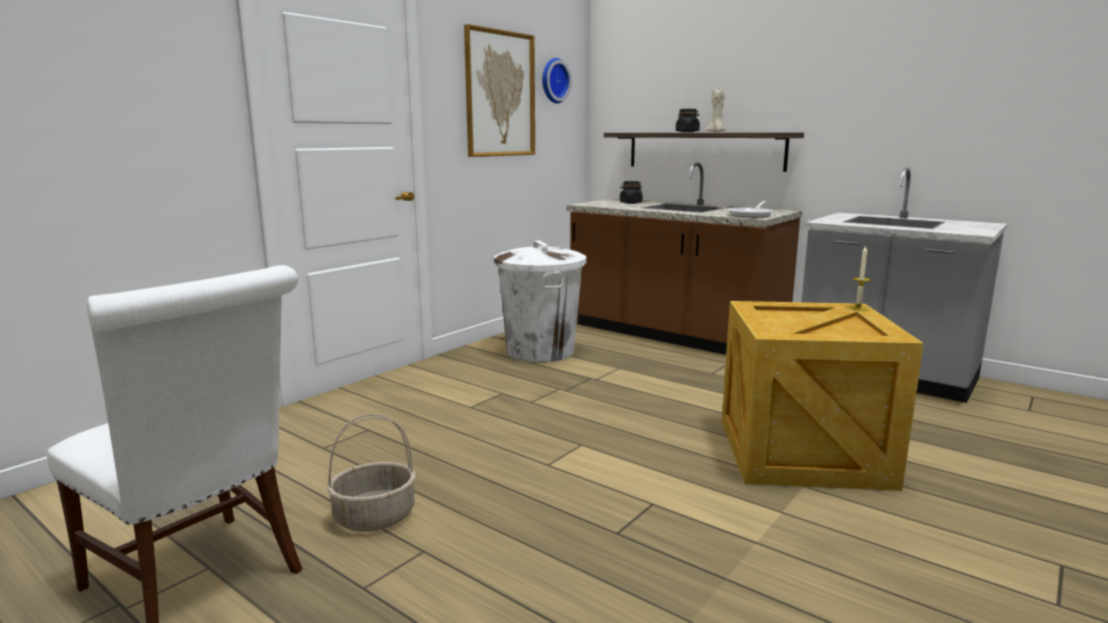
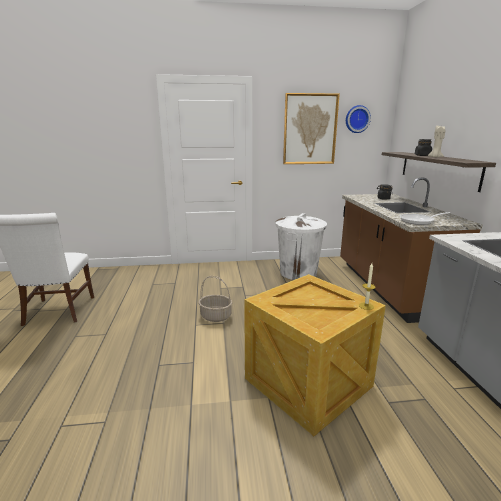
camera: 45 degrees right, 5 degrees up
basket [327,414,416,532] -> basket moved to [198,276,232,322]

